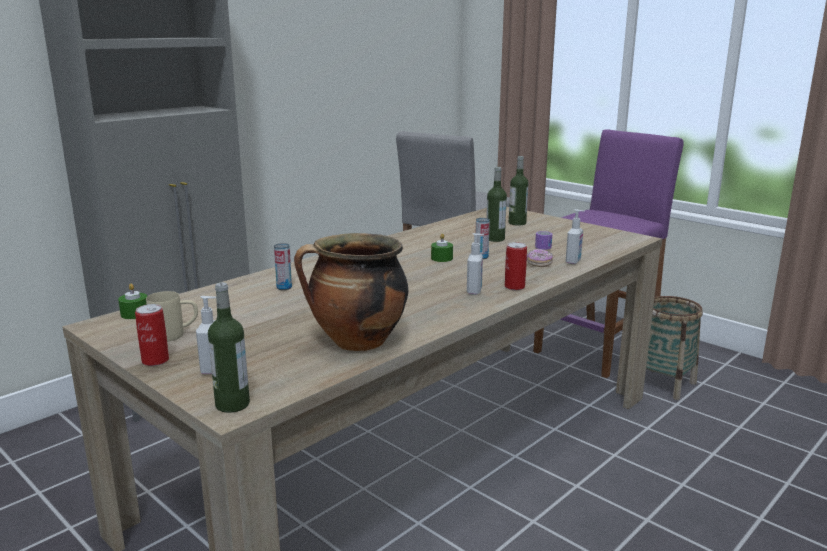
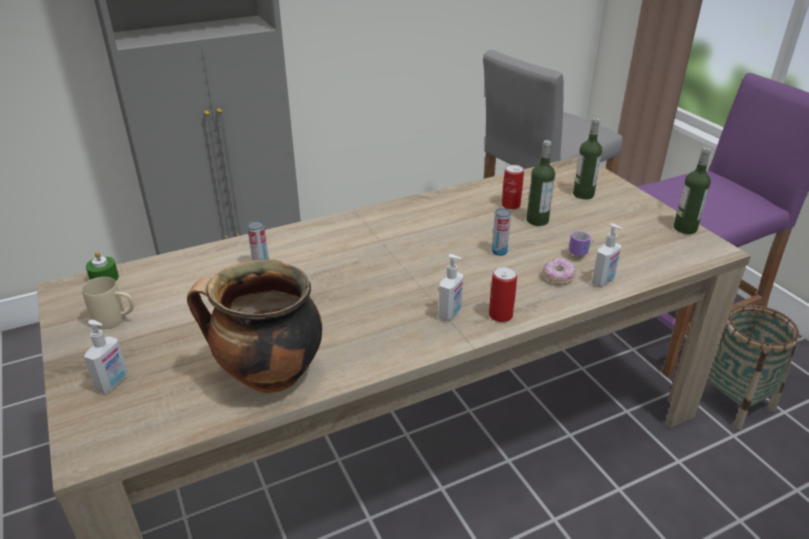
camera: 20 degrees right, 15 degrees up
can [135,304,169,366] -> can moved to [502,165,524,210]
bottle [208,282,250,413] -> bottle moved to [674,147,711,234]
green candle [431,233,453,262] -> none

